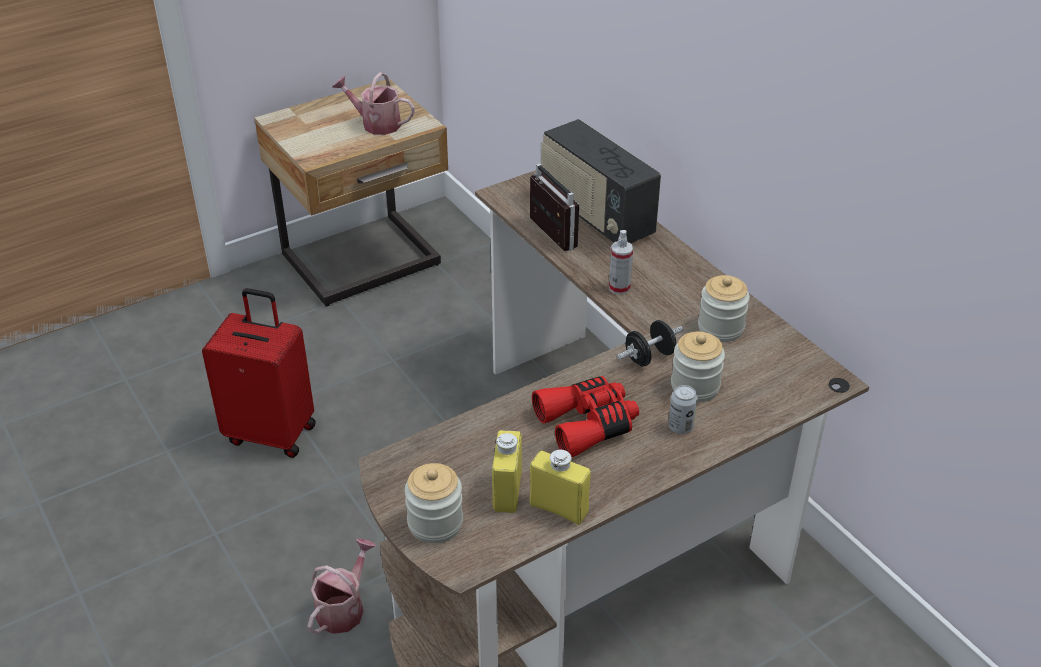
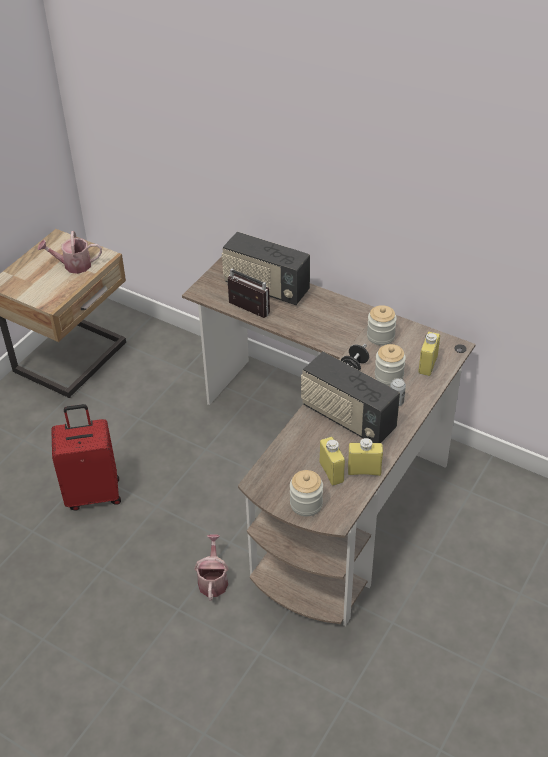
camera: 25 degrees left, 5 degrees up
red binoculars [532,376,639,457] -> radio [301,352,400,443]
spray bottle [609,230,633,295] -> none
none -> yellow bottle [419,332,440,376]

